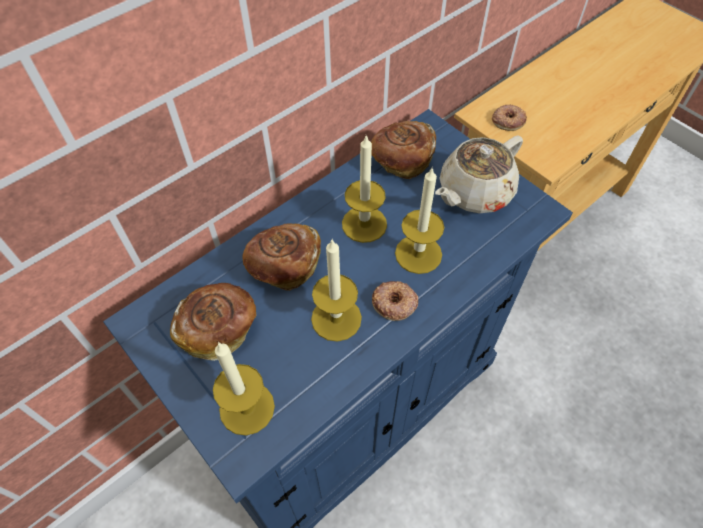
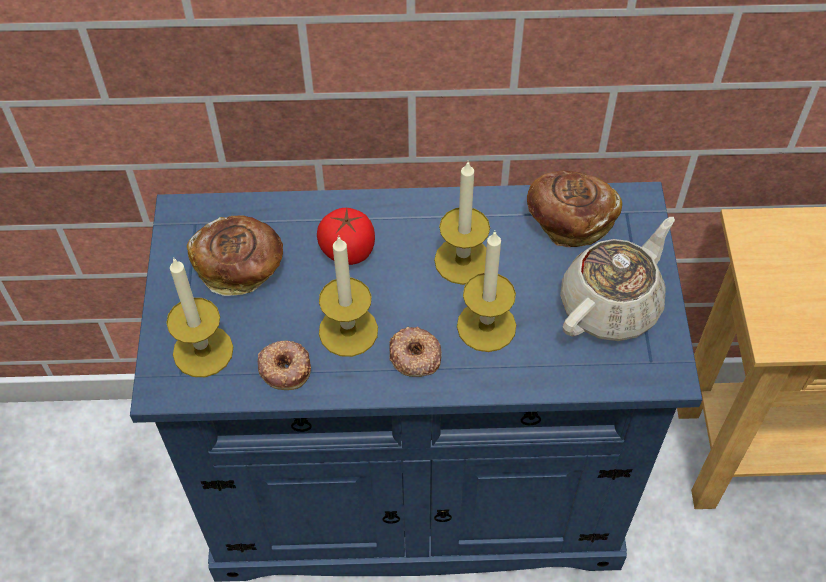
camera: 40 degrees right, 0 degrees up
bread [242,223,321,291] -> tomato [317,208,375,265]
beige teapot [435,136,523,213] -> beige teapot turned 135 degrees clockwise [560,217,675,341]
donut [492,104,527,131] -> donut moved to [258,340,311,390]

